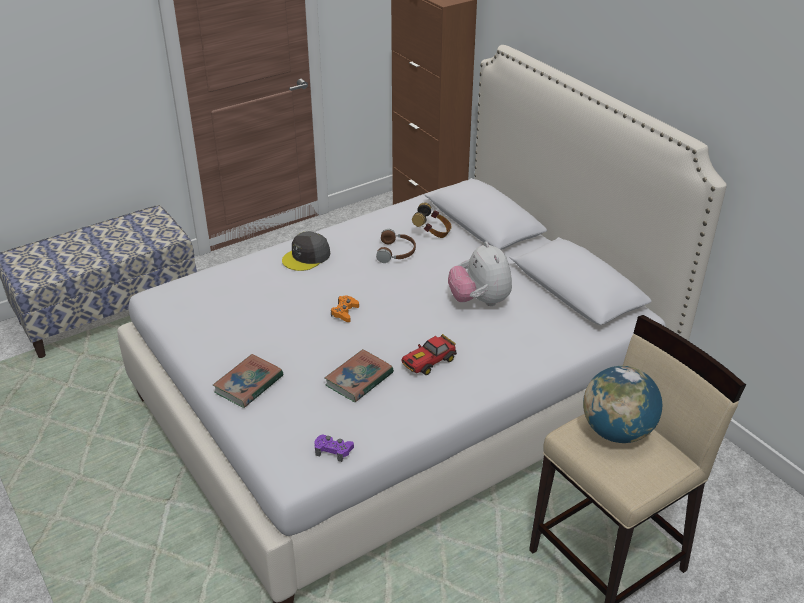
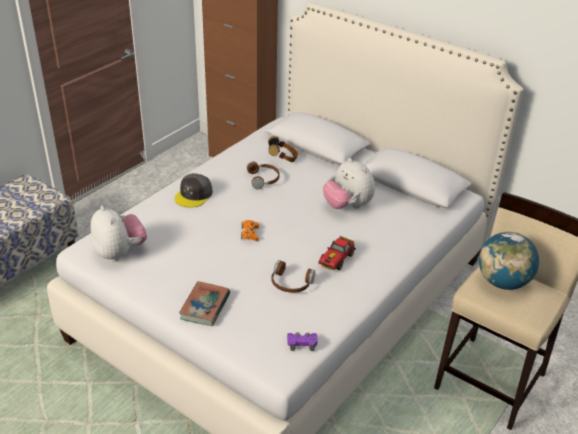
camera: 20 degrees left, 0 degrees up
book [325,349,394,402] -> brown headphones [271,260,315,293]
none -> plush toy [91,206,147,262]

